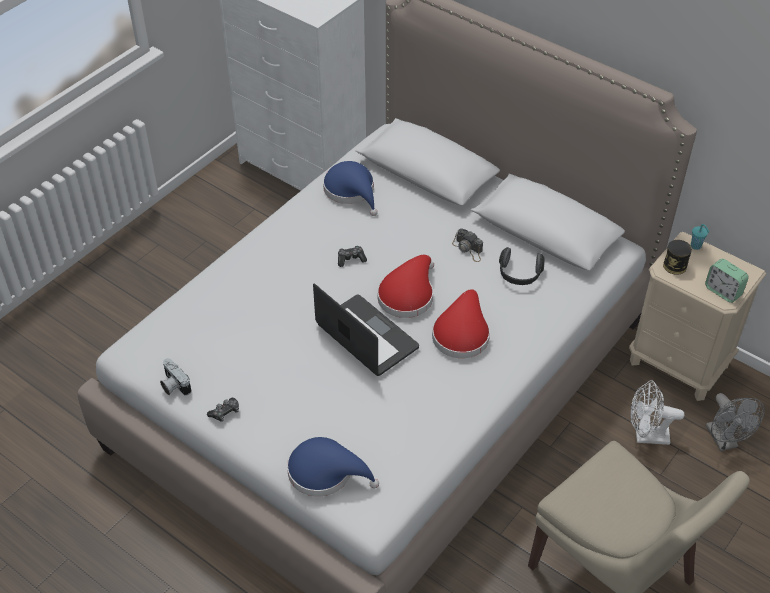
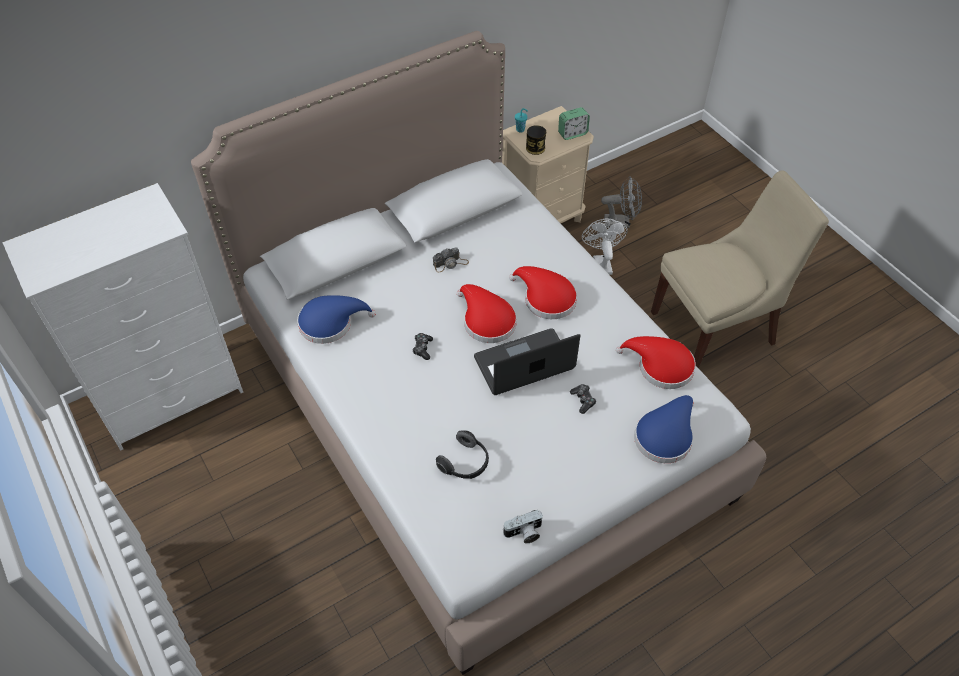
camera: 70 degrees left, 5 degrees up
game controller [207,398,239,422] -> game controller moved to [570,384,596,414]
headphones [499,247,545,285] -> headphones moved to [436,430,489,479]
white fan [630,380,685,445] -> white fan turned 150 degrees clockwise [582,218,628,275]
none -> red hat [616,336,696,389]

